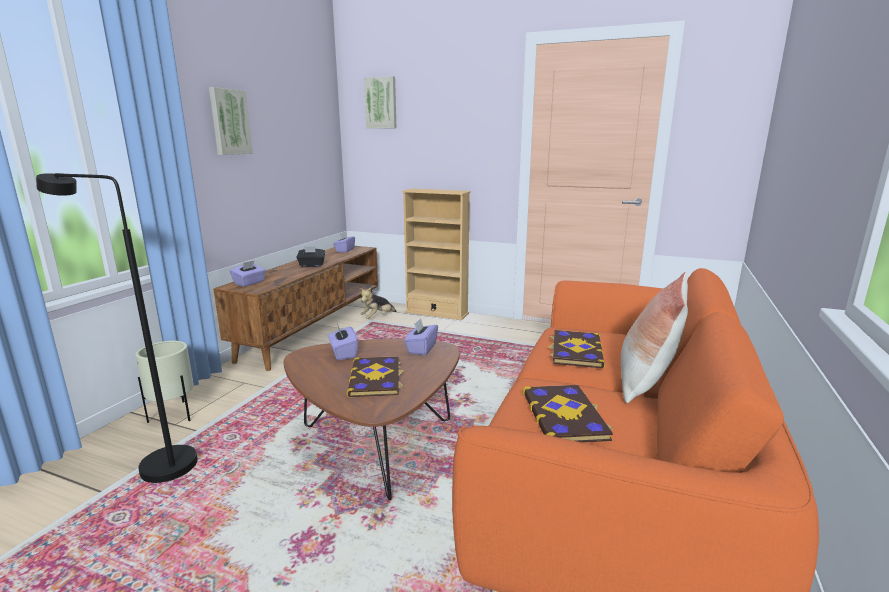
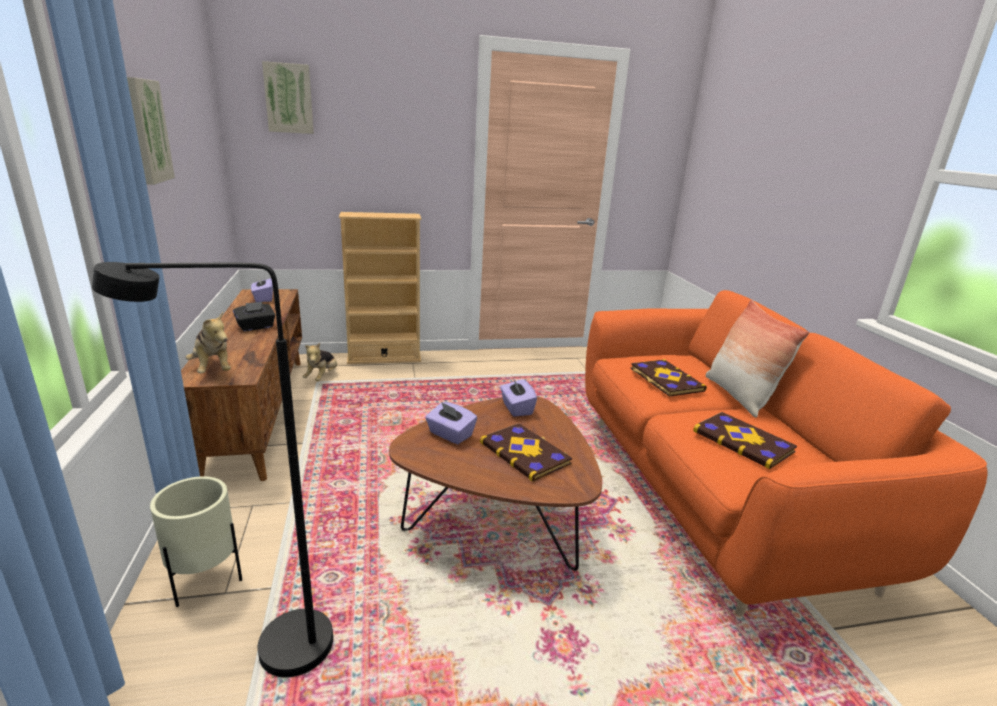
camera: 35 degrees left, 5 degrees up
purple tissue box [230,260,266,287] -> plush toy [186,312,231,373]

